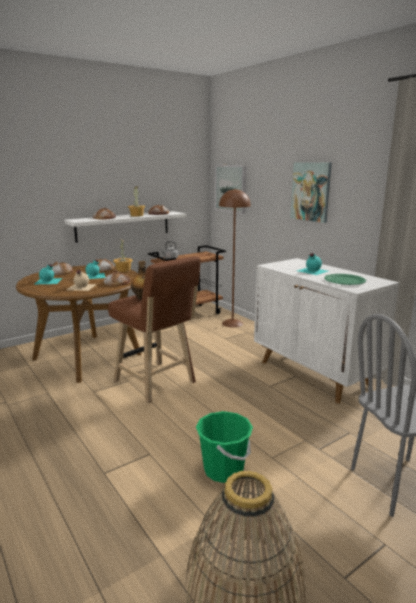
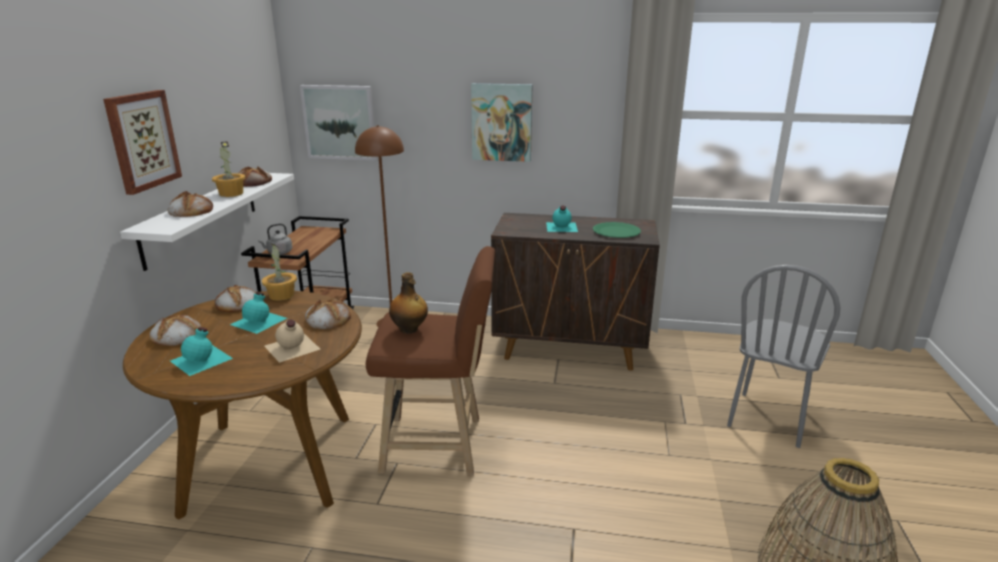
camera: 45 degrees left, 5 degrees up
green bucket [196,411,253,483] -> none
white cabinet [254,258,399,403] -> brown cabinet [491,213,660,371]
none -> picture [103,90,182,195]

